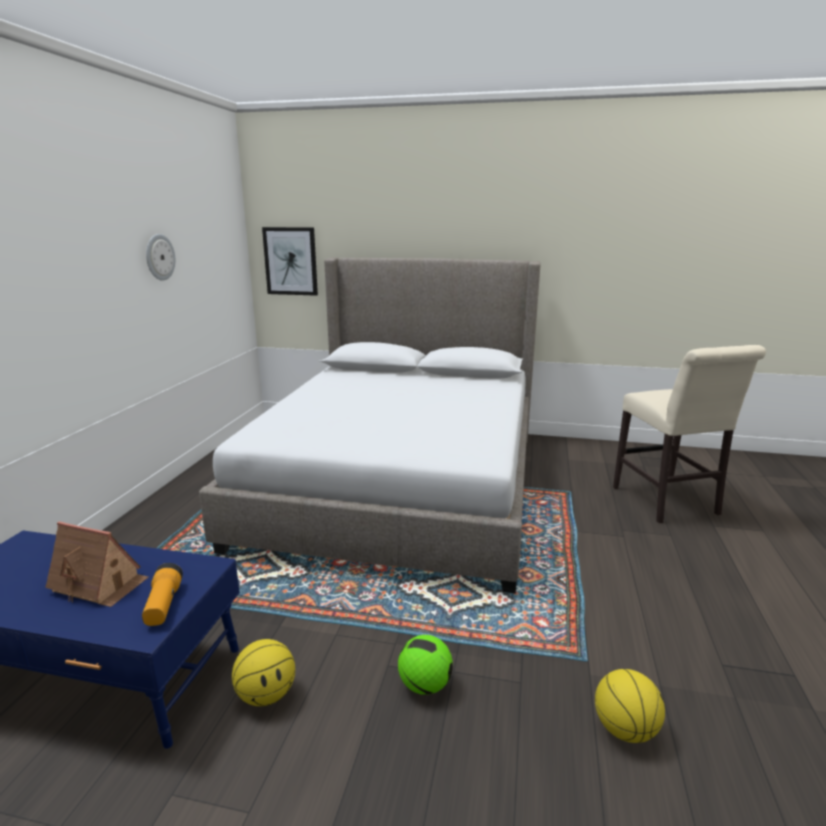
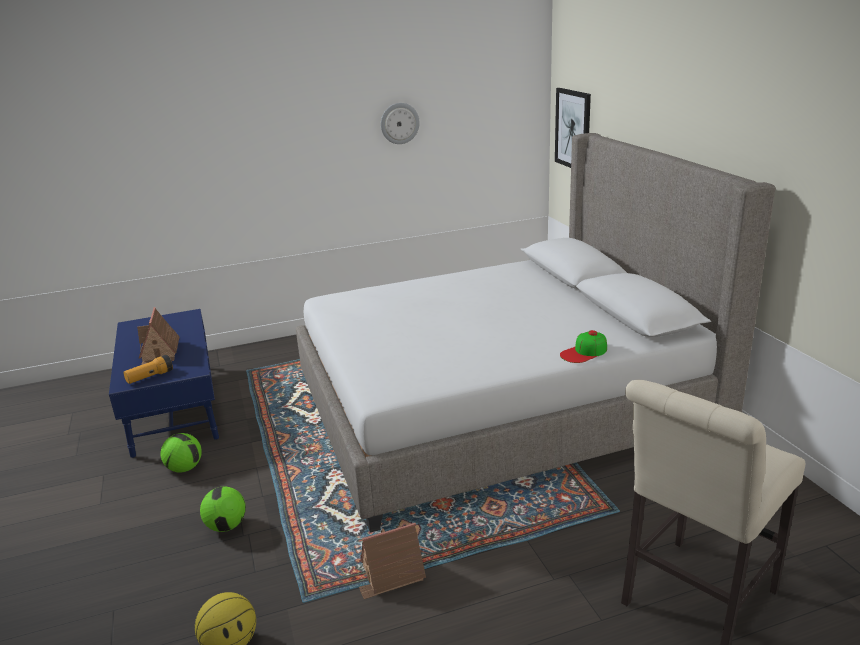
camera: 60 degrees right, 5 degrees up
basketball [232,639,295,706] -> football [161,433,202,473]
none -> toy house [359,523,426,599]
none -> cap [560,330,607,363]

